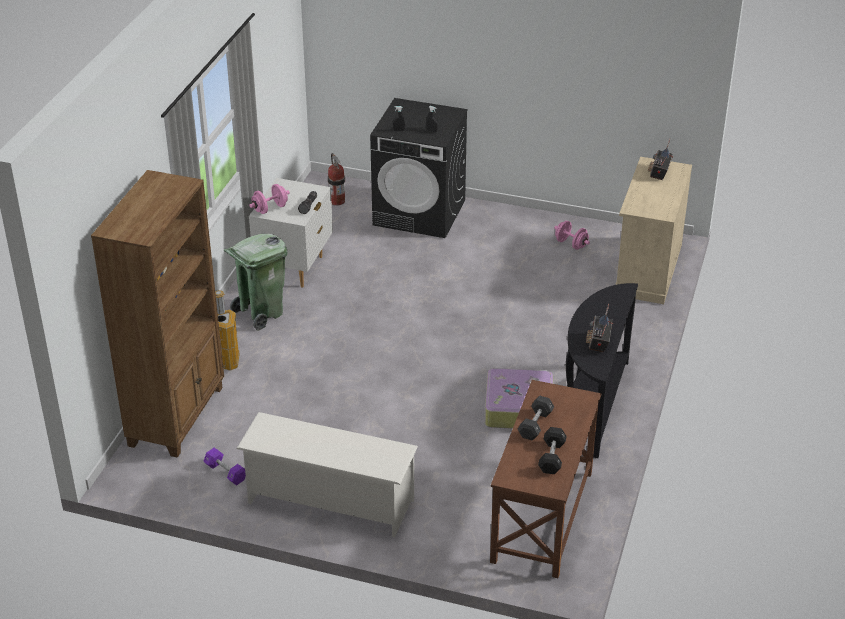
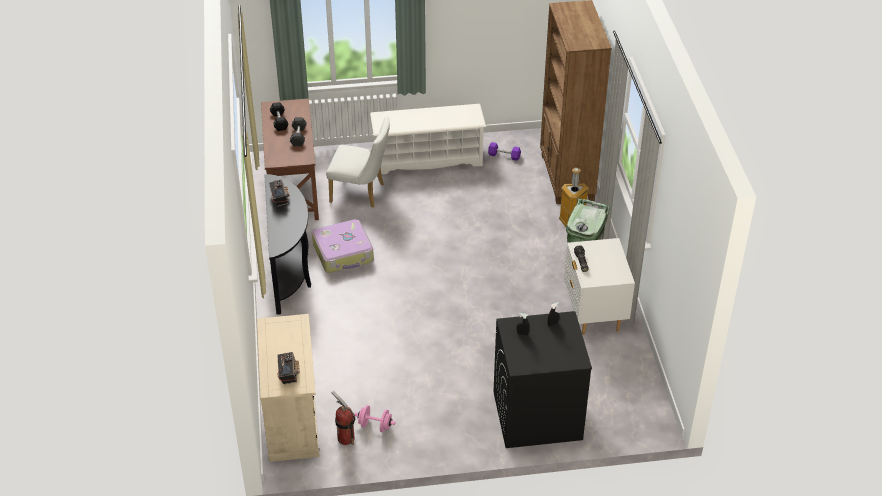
camera: 155 degrees right, 5 degrees up
pink dumbbell [250,184,290,214] -> none
fire extinguisher [328,153,345,206] -> fire extinguisher moved to [331,391,355,445]
none -> white chair [326,116,390,208]

